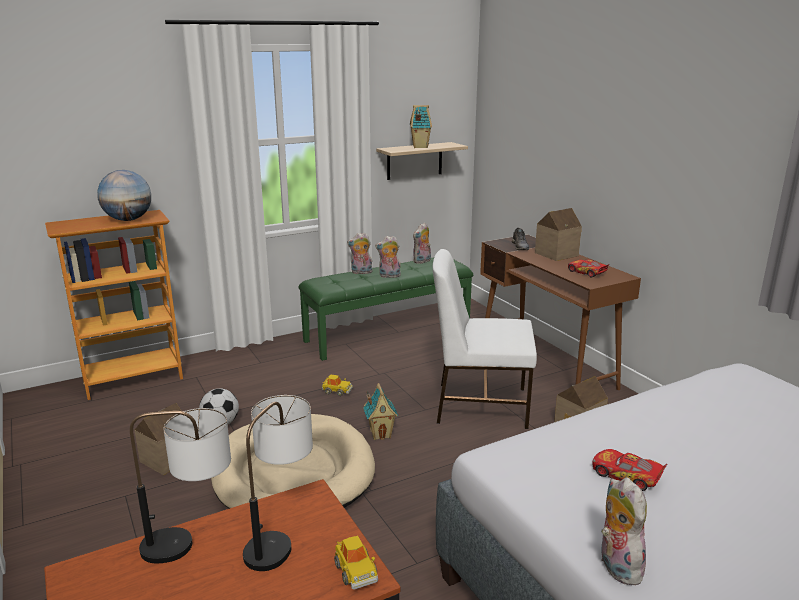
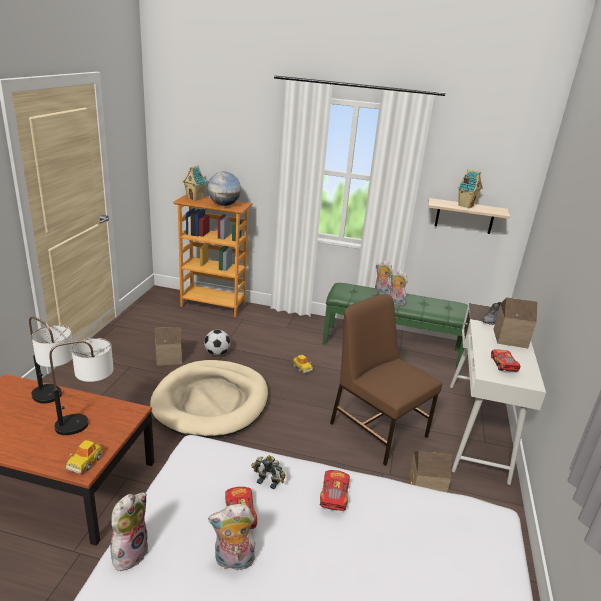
camera: 40 degrees right, 5 degrees up
toy house [363,383,398,440] -> toy house moved to [183,165,207,201]
plush toy [413,223,431,264] -> plush toy moved to [208,504,255,570]
white chair [433,249,537,429] -> brown chair [330,294,442,466]
brown desk [480,234,641,390] -> white desk [450,303,546,485]
none -> toy robot [251,455,285,489]
none -> toy car [320,470,350,511]

